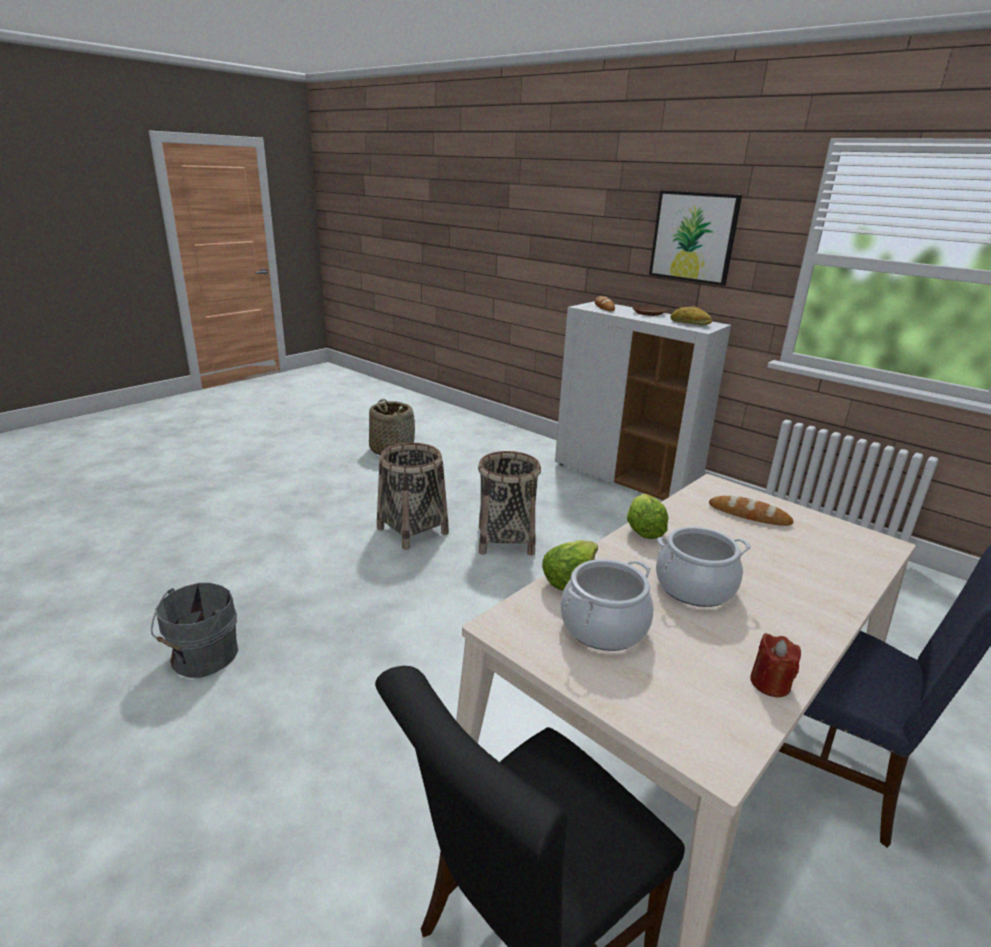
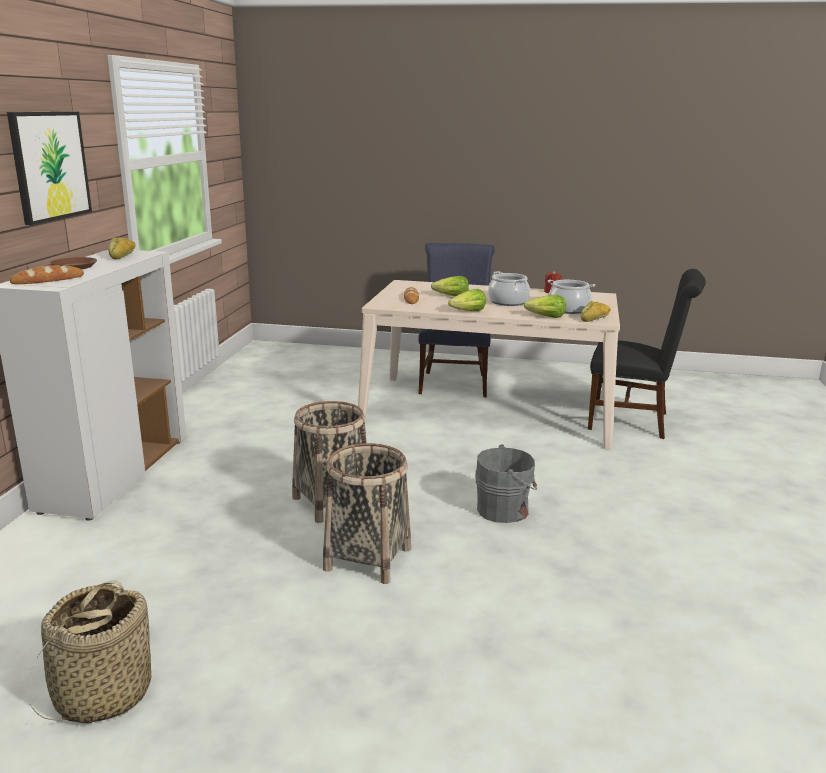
camera: 120 degrees left, 5 degrees down
grey bucket [151,583,238,678] -> grey bucket moved to [475,445,537,523]
none -> lettuce [431,276,469,296]
none -> bread [581,301,611,322]

